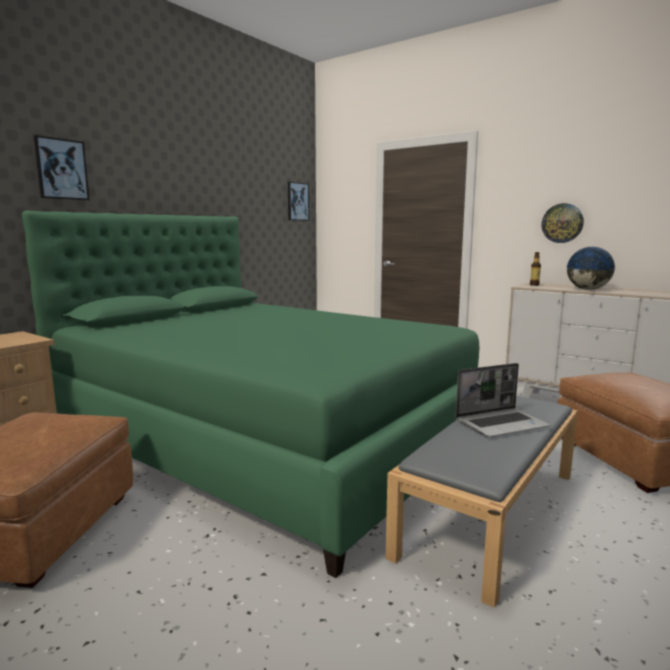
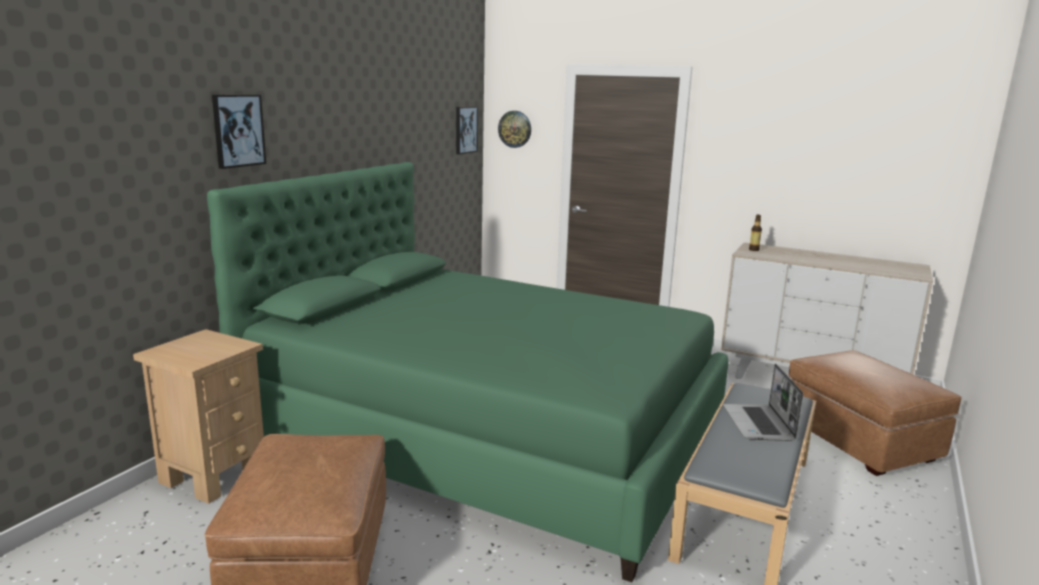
camera: 10 degrees left, 5 degrees up
laptop [456,363,551,437] -> laptop turned 120 degrees clockwise [723,364,803,441]
wall clock [541,203,584,243] -> wall clock moved to [498,111,531,148]
globe [566,247,616,290] -> none

